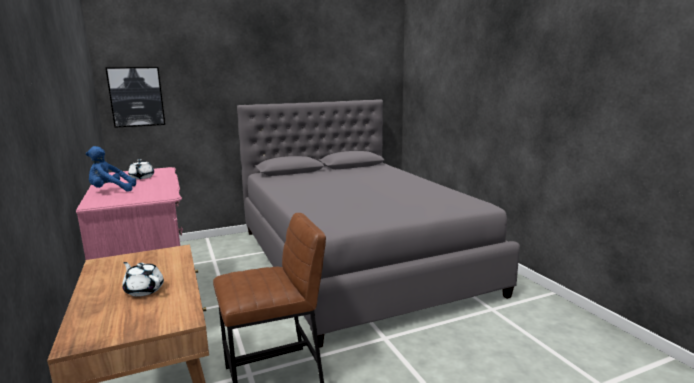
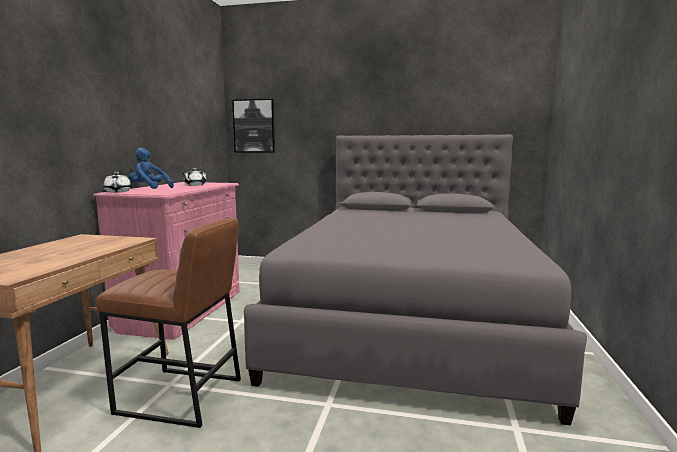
camera: 35 degrees right, 5 degrees down
white teapot [122,262,164,297] -> white teapot moved to [103,172,132,192]

